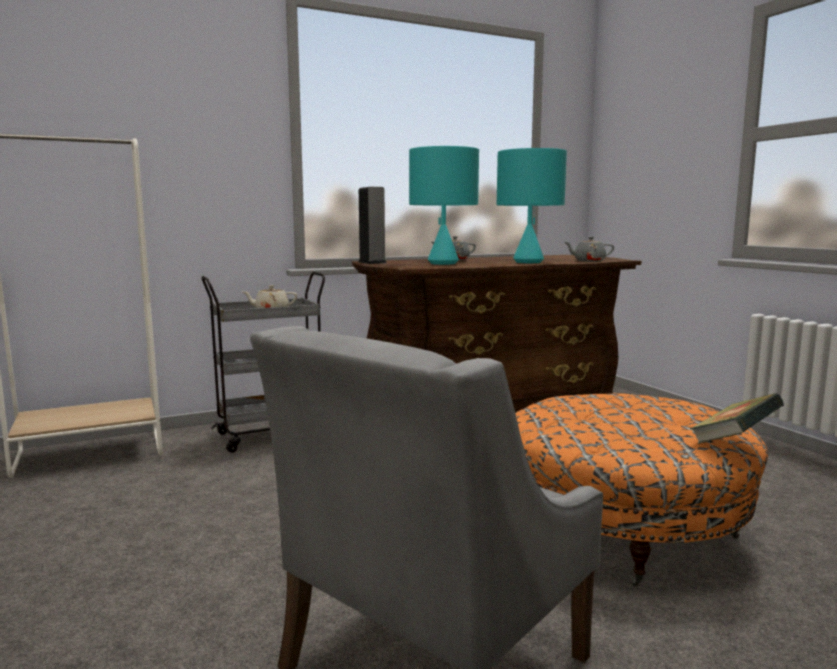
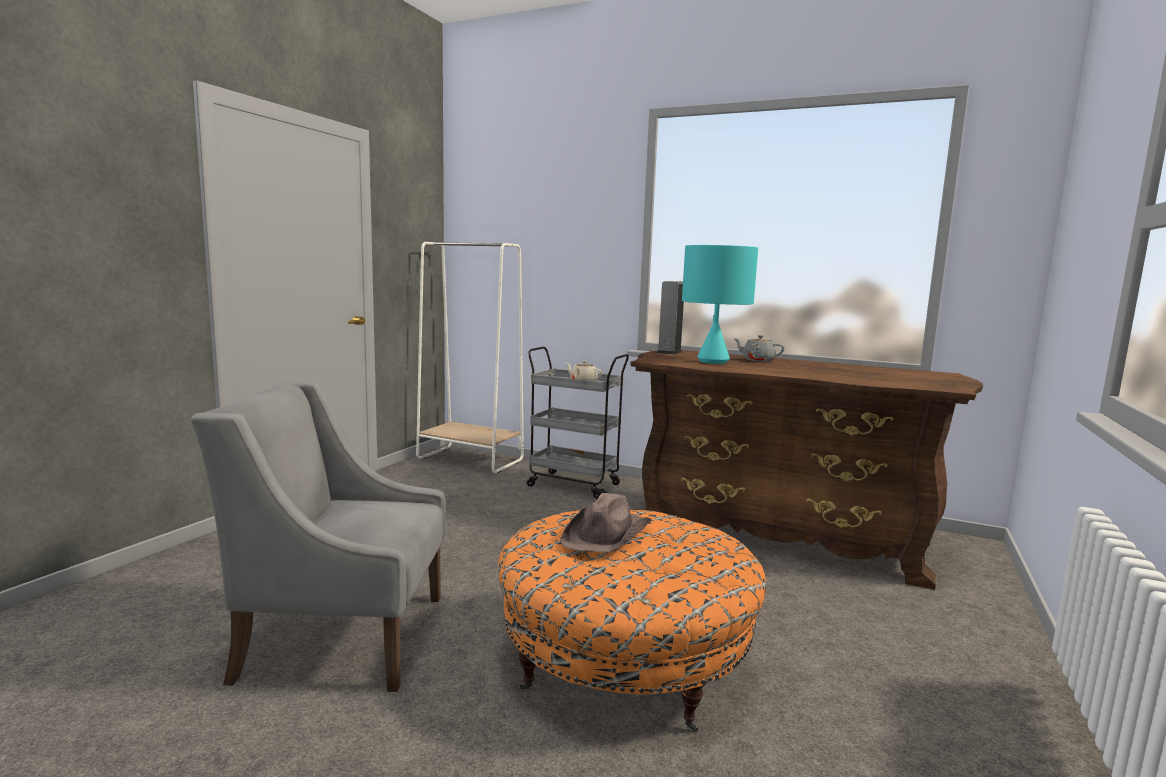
camera: 50 degrees right, 0 degrees up
turquoise table lamp [497,148,567,263] -> none
grey teapot [565,237,614,262] -> none
book [690,393,784,444] -> none
none -> brown hat [560,493,652,552]

